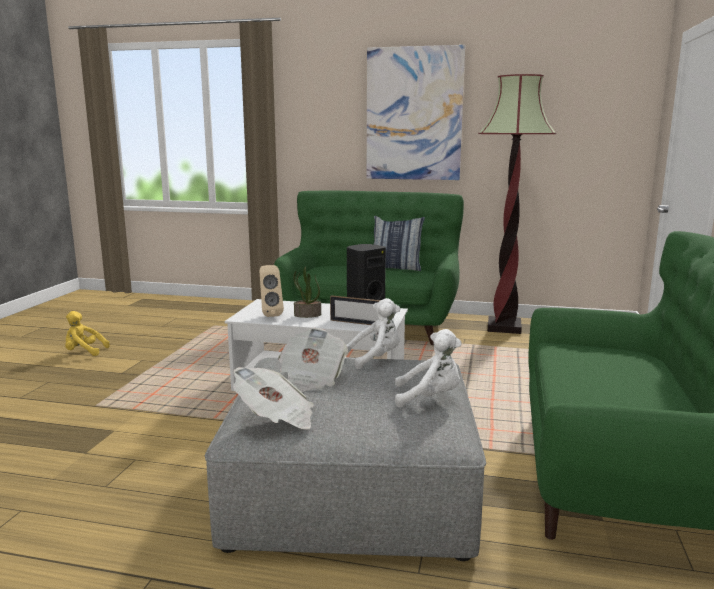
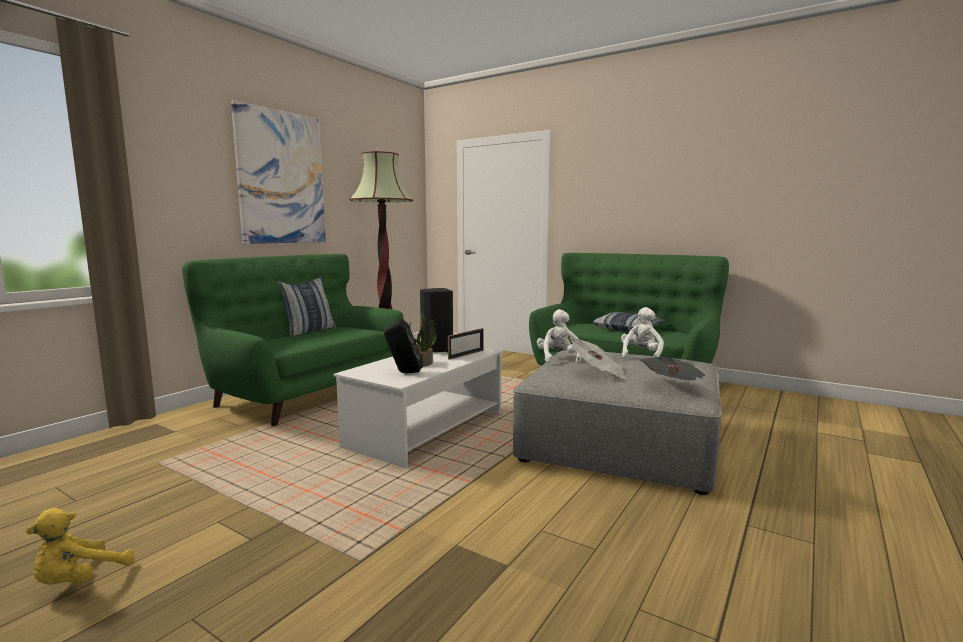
camera: 70 degrees left, 5 degrees down
beige speaker [260,265,284,317] -> black speaker [384,319,423,373]
none -> pillow [592,312,665,332]

